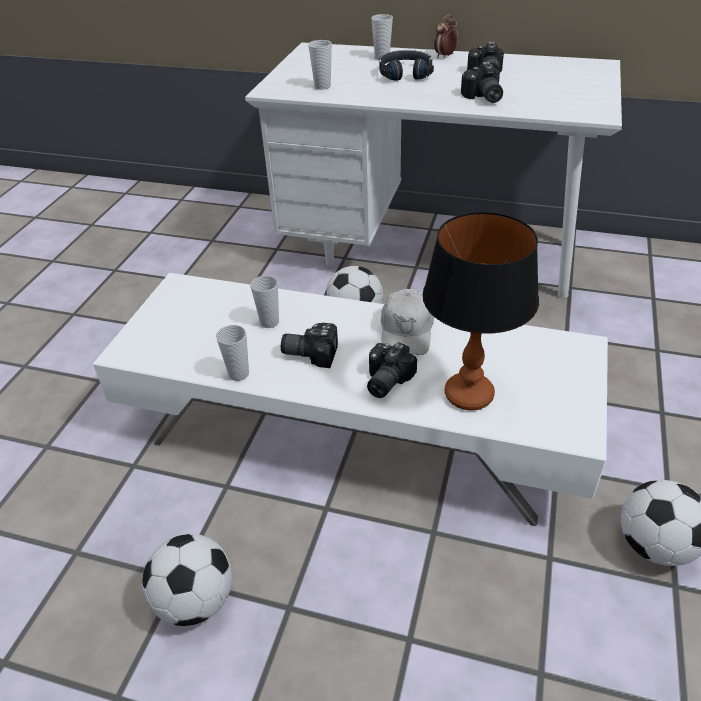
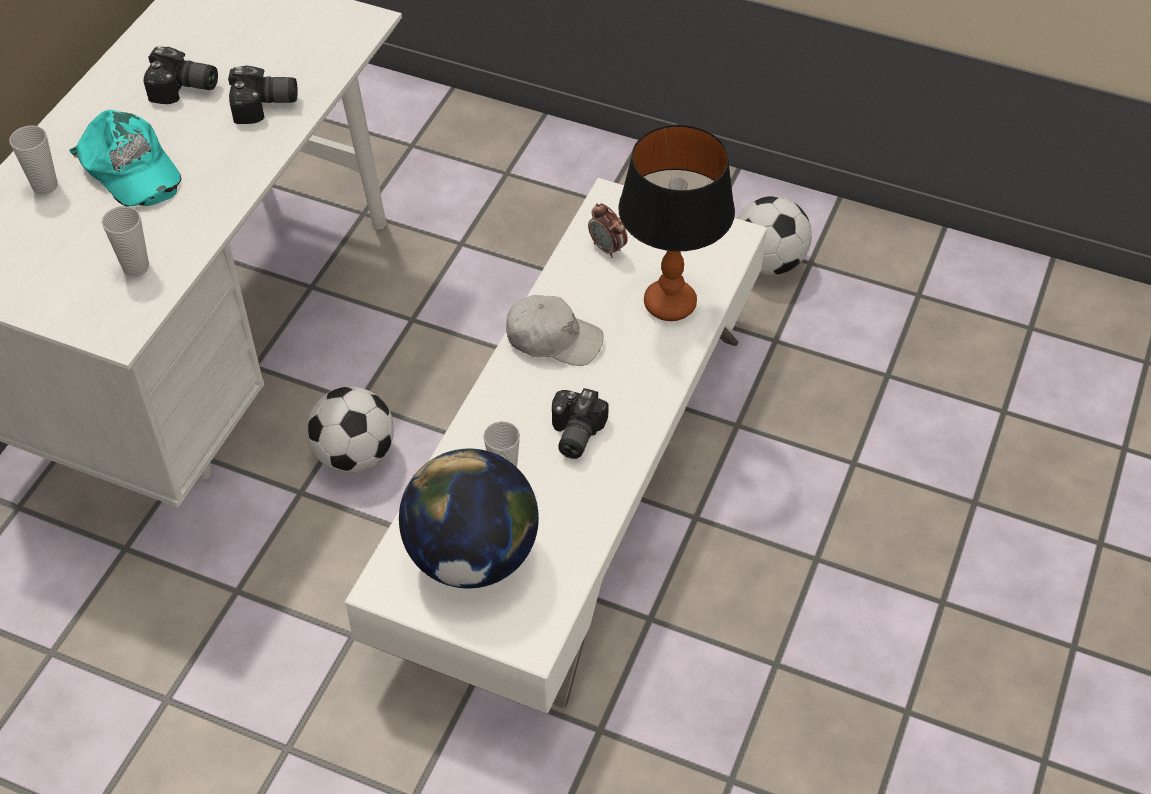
camera: 85 degrees left, 10 degrees up
football [142,534,232,626] -> none
cup [216,325,249,381] -> none
camera [367,342,417,398] -> none
black headphones [379,50,434,81] -> turquoise cap [69,110,181,207]
alarm clock [434,15,458,58] -> alarm clock moved to [588,203,628,258]
none -> globe [399,449,539,588]

